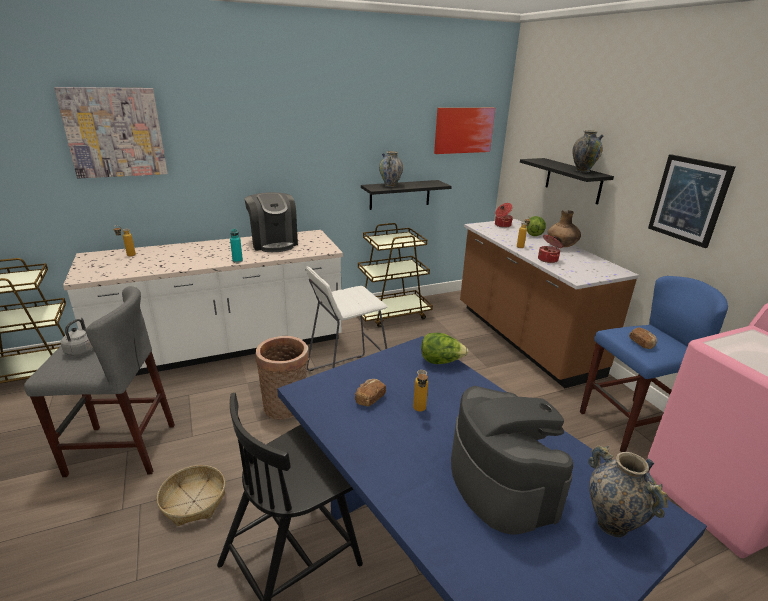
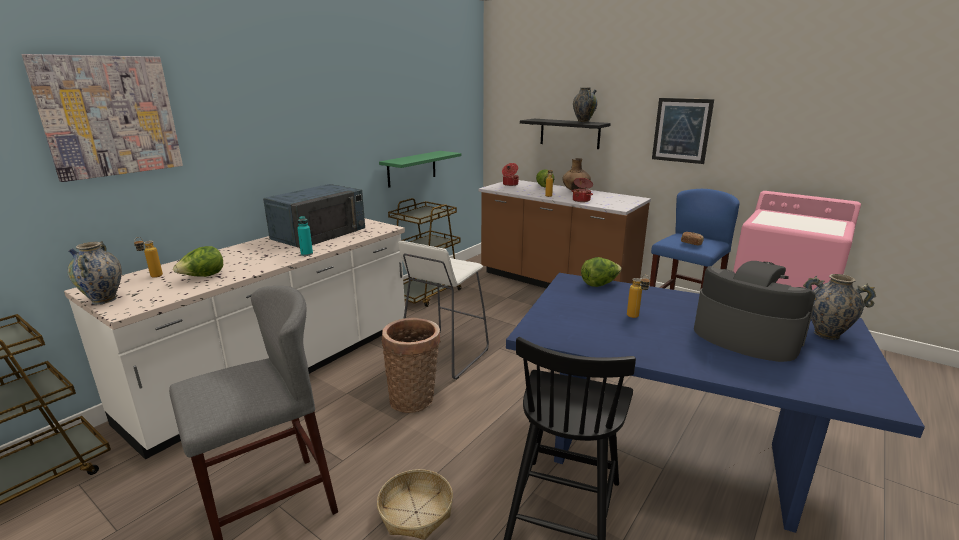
camera: 30 degrees left, 5 degrees down
grey kettle [61,319,93,356] -> none
coffee machine [245,192,298,252] -> blue microwave [263,184,365,248]
bread [355,379,386,407] -> none
black shelf [361,180,452,210] -> green shelf [379,151,461,188]
vase [379,151,403,187] -> vase moved to [67,241,122,305]
picture [434,108,495,154] -> none
none -> lettuce [173,246,223,277]

